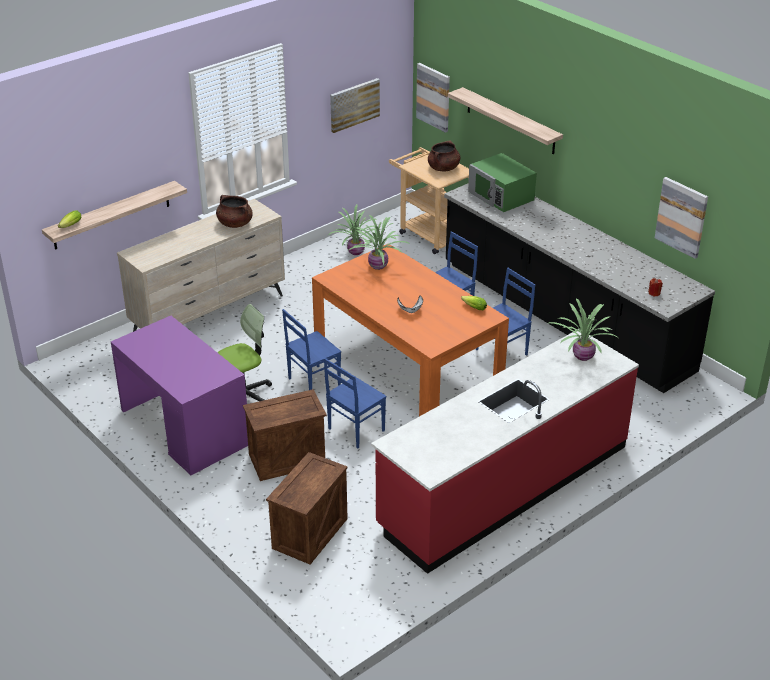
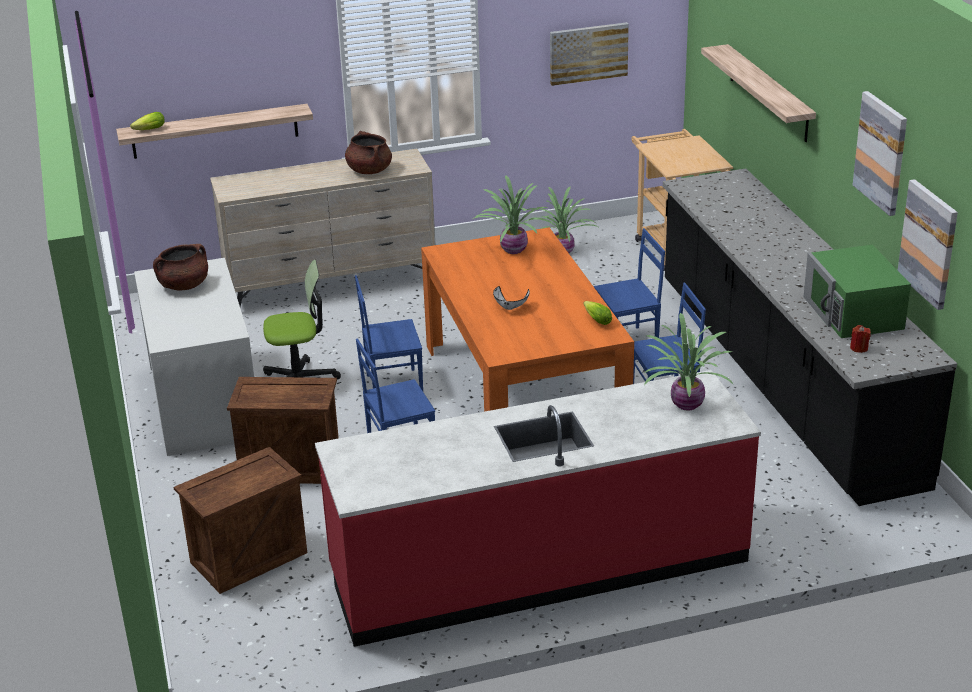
camera: 25 degrees right, 5 degrees down
purple desk [111,316,248,475] -> white desk [134,258,254,456]
picture [416,63,450,133] -> picture moved to [853,91,907,216]
brown cooking pot [428,141,460,172] -> brown cooking pot moved to [153,244,208,291]
green microwave [468,153,537,212] -> green microwave moved to [804,245,911,338]

